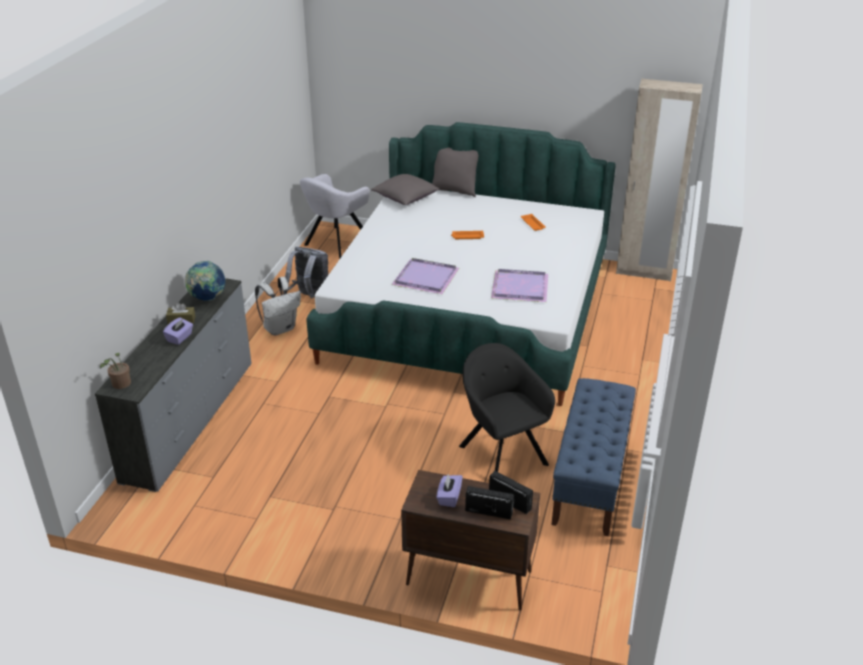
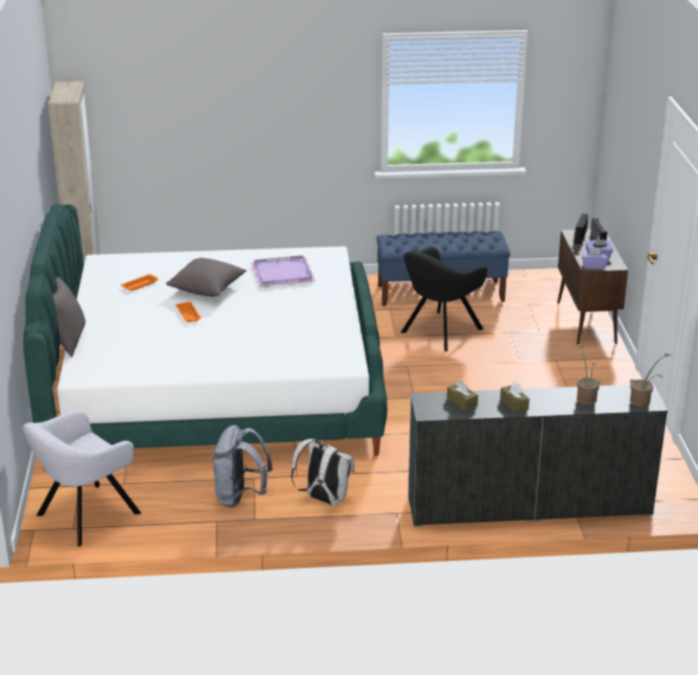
camera: 110 degrees left, 5 degrees down
purple tissue box [163,318,193,345] -> purple tissue box moved to [582,248,609,270]
globe [185,261,225,301] -> brown tissue box [447,380,478,411]
grey armchair [300,174,370,259] -> grey armchair turned 120 degrees clockwise [23,410,141,547]
grey pillow [371,174,439,205] -> grey pillow moved to [166,258,247,297]
purple tray [391,258,459,294] -> none
none -> potted plant [577,344,600,405]

